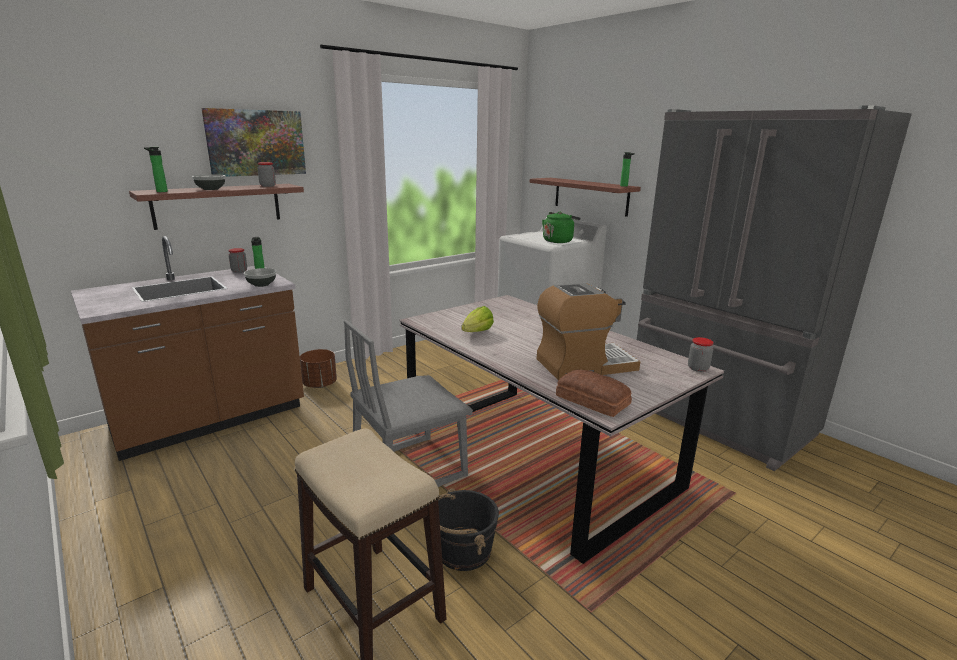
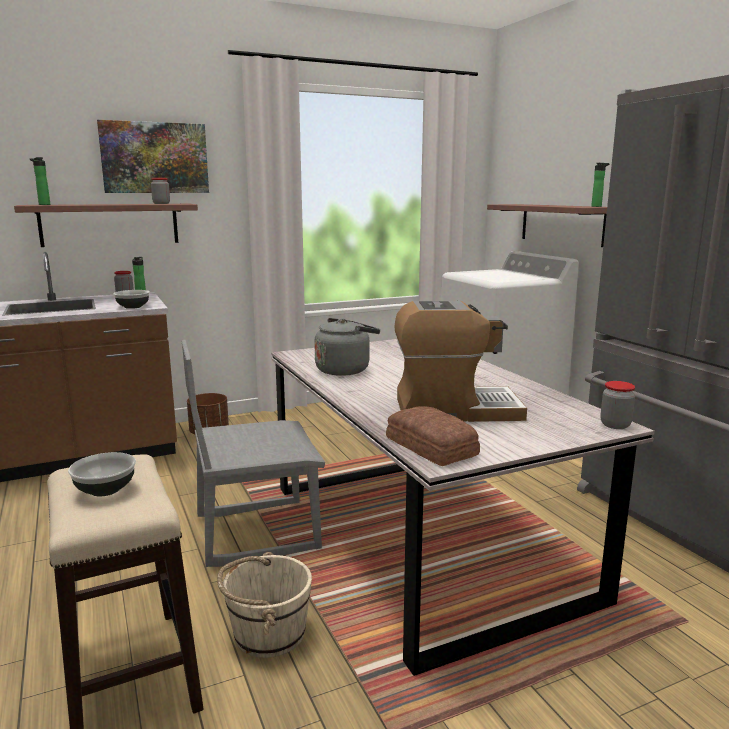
camera: 15 degrees right, 5 degrees down
bowl [192,174,225,190] -> bowl moved to [68,452,136,496]
black bucket [438,488,499,571] -> beige bucket [217,552,312,658]
lettuce [461,306,494,332] -> grey kettle [314,318,380,376]
green kettle [542,212,581,243] -> none

